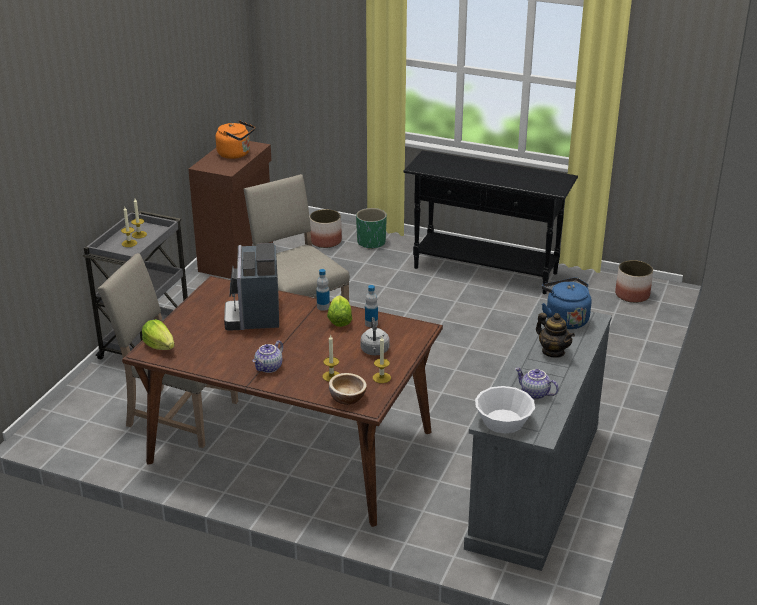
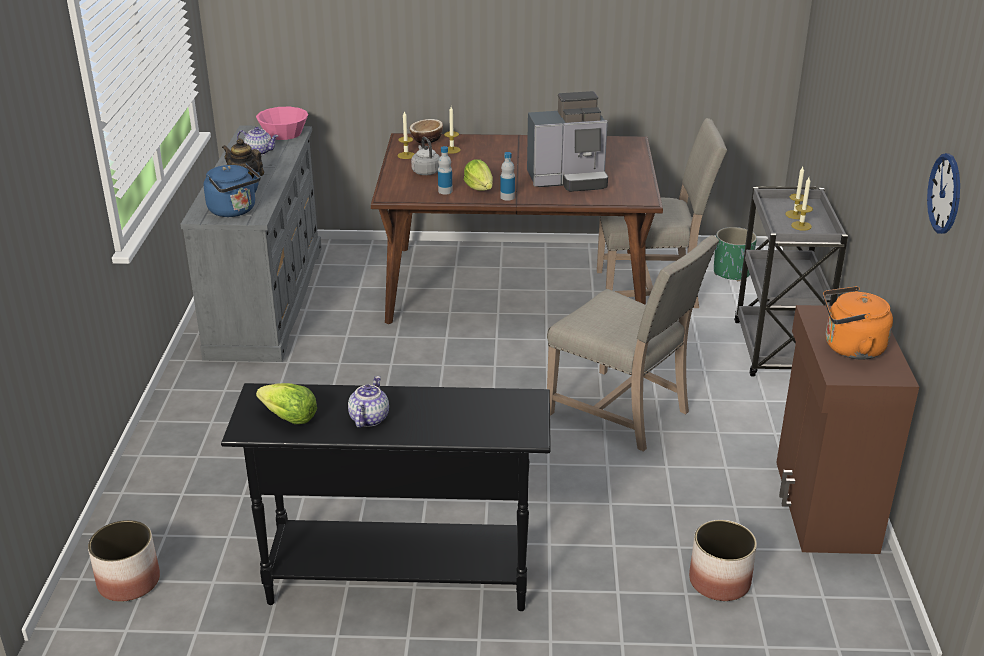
camera: 160 degrees right, 0 degrees up
lettuce [142,319,175,350] -> lettuce moved to [256,383,317,424]
coffee machine [224,243,279,331] -> coffee machine turned 105 degrees clockwise [527,91,608,192]
teapot [252,340,283,373] -> teapot moved to [348,376,389,428]
green planter [356,208,387,250] -> green planter moved to [714,227,757,281]
white bowl [475,386,535,433] -> pink bowl [256,106,308,140]
none -> wall clock [927,153,960,234]

